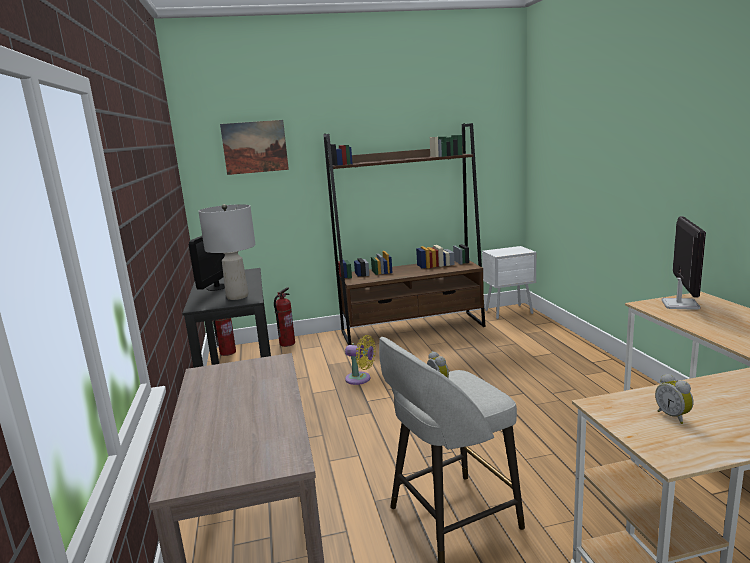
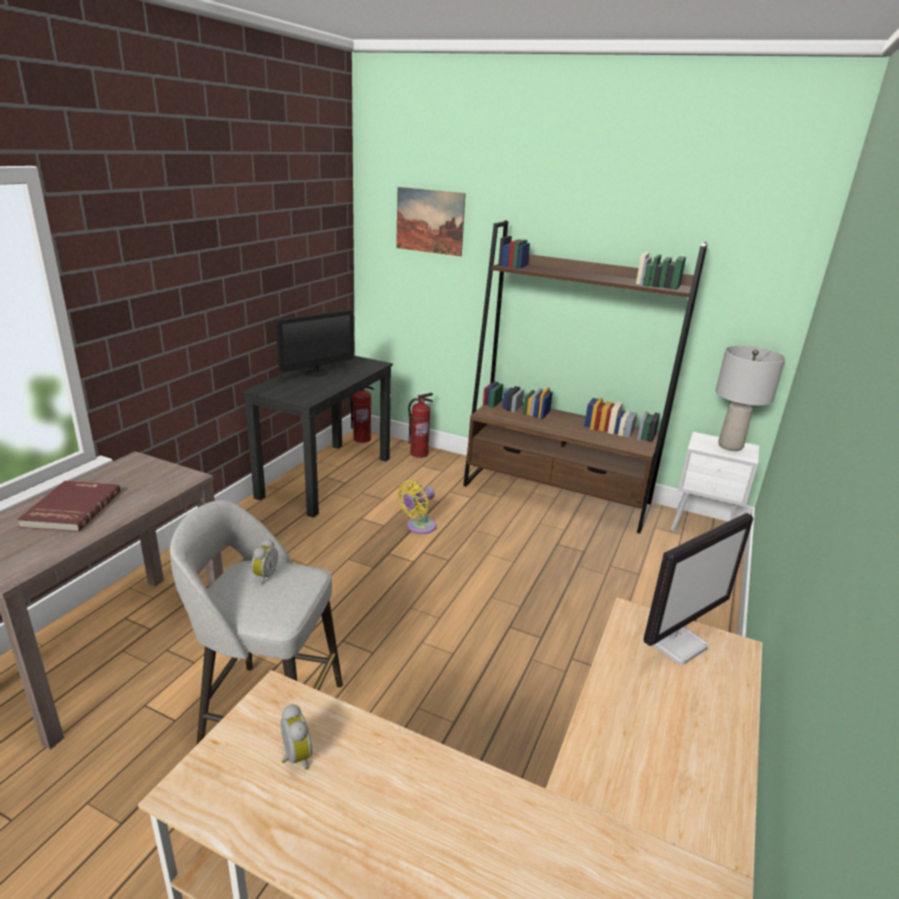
camera: 35 degrees right, 10 degrees up
grey table lamp [198,204,256,300] -> grey table lamp moved to [715,346,785,451]
yellow fan [345,335,376,385] -> yellow fan turned 75 degrees clockwise [397,480,437,534]
alarm clock [655,373,693,424] -> alarm clock turned 135 degrees clockwise [281,704,312,770]
none -> red book [17,481,121,532]

